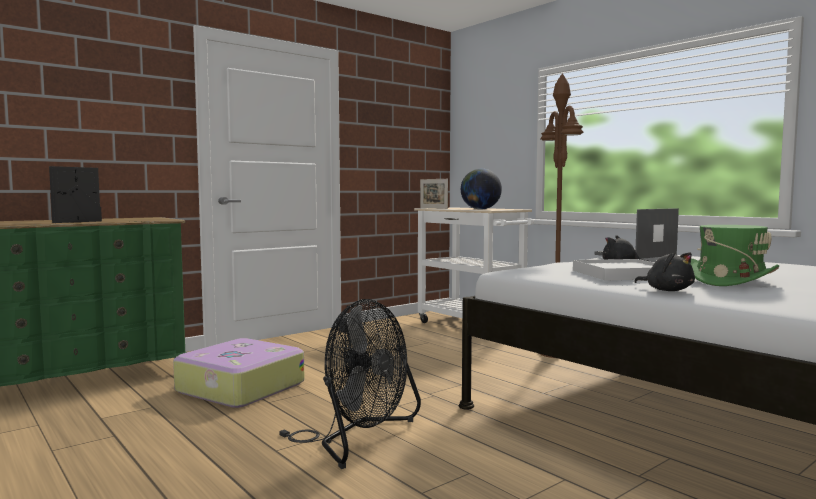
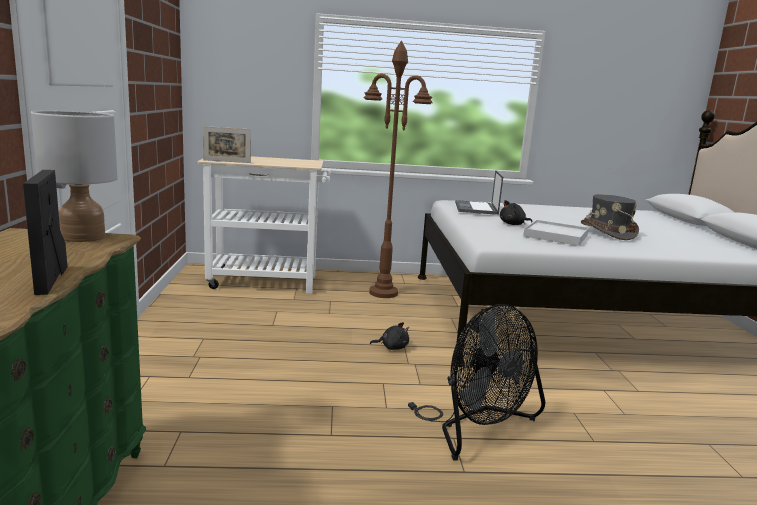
camera: 55 degrees left, 10 degrees up
suitcase [173,338,304,408] -> none
black fan [279,299,421,469] -> black fan turned 75 degrees clockwise [408,304,545,461]
globe [461,169,502,209] -> none
black plush toy [634,252,695,291] -> black plush toy moved to [370,322,409,350]
green hat [691,225,779,286] -> grey hat [581,194,639,240]
none -> grey table lamp [31,111,118,242]

